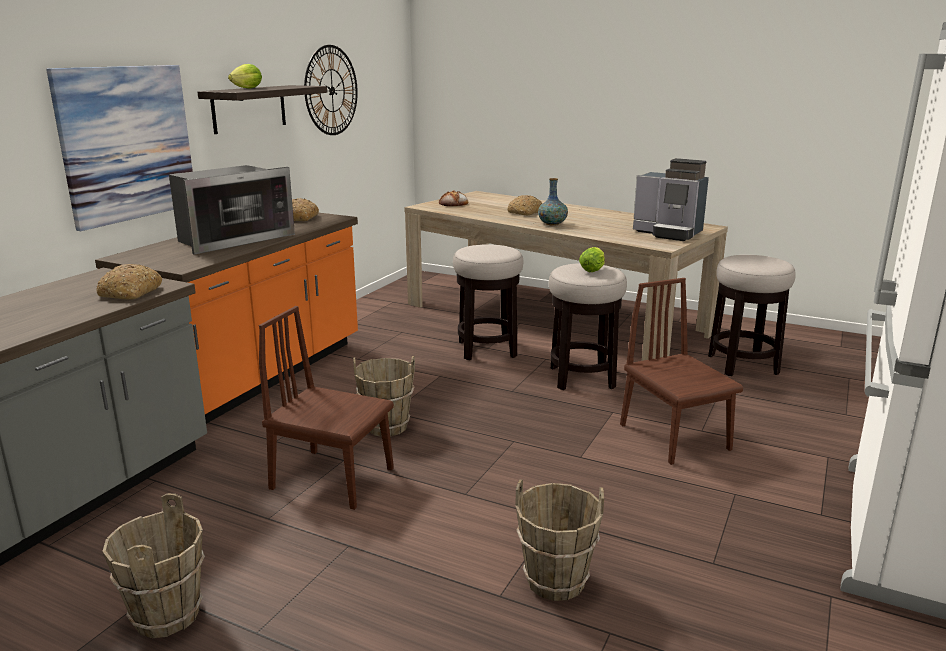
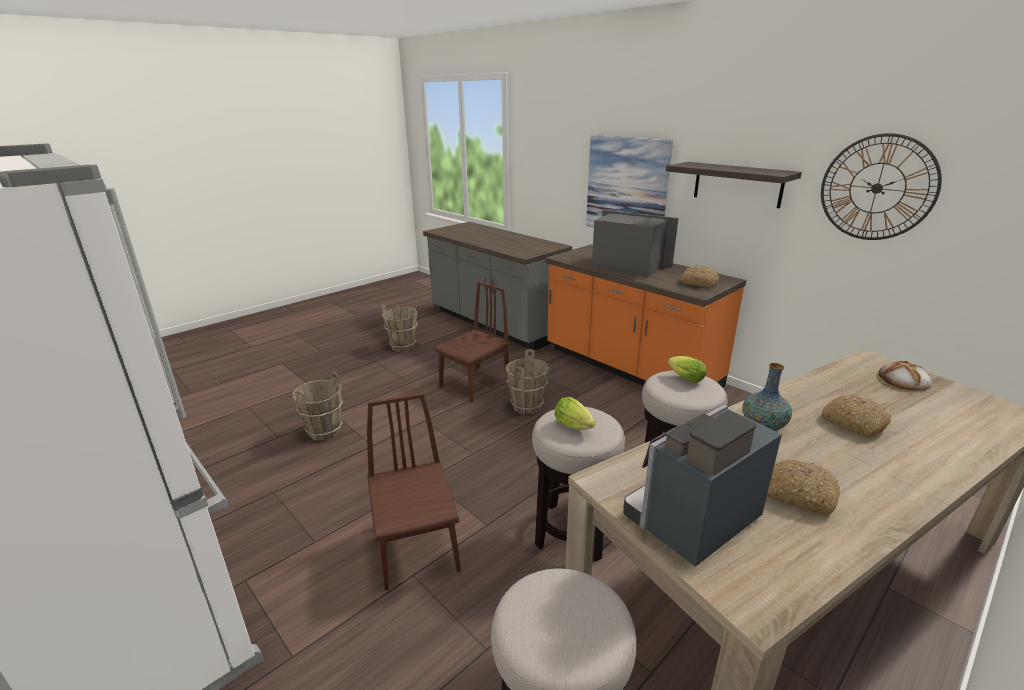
camera: 110 degrees right, 5 degrees up
bread [97,264,162,299] -> bread moved to [767,460,840,515]
microwave [169,165,295,255] -> microwave turned 150 degrees clockwise [592,210,678,276]
lettuce [228,64,262,88] -> lettuce moved to [668,356,706,383]
brown chair [620,278,743,465] -> brown chair turned 105 degrees counterclockwise [367,393,461,591]

